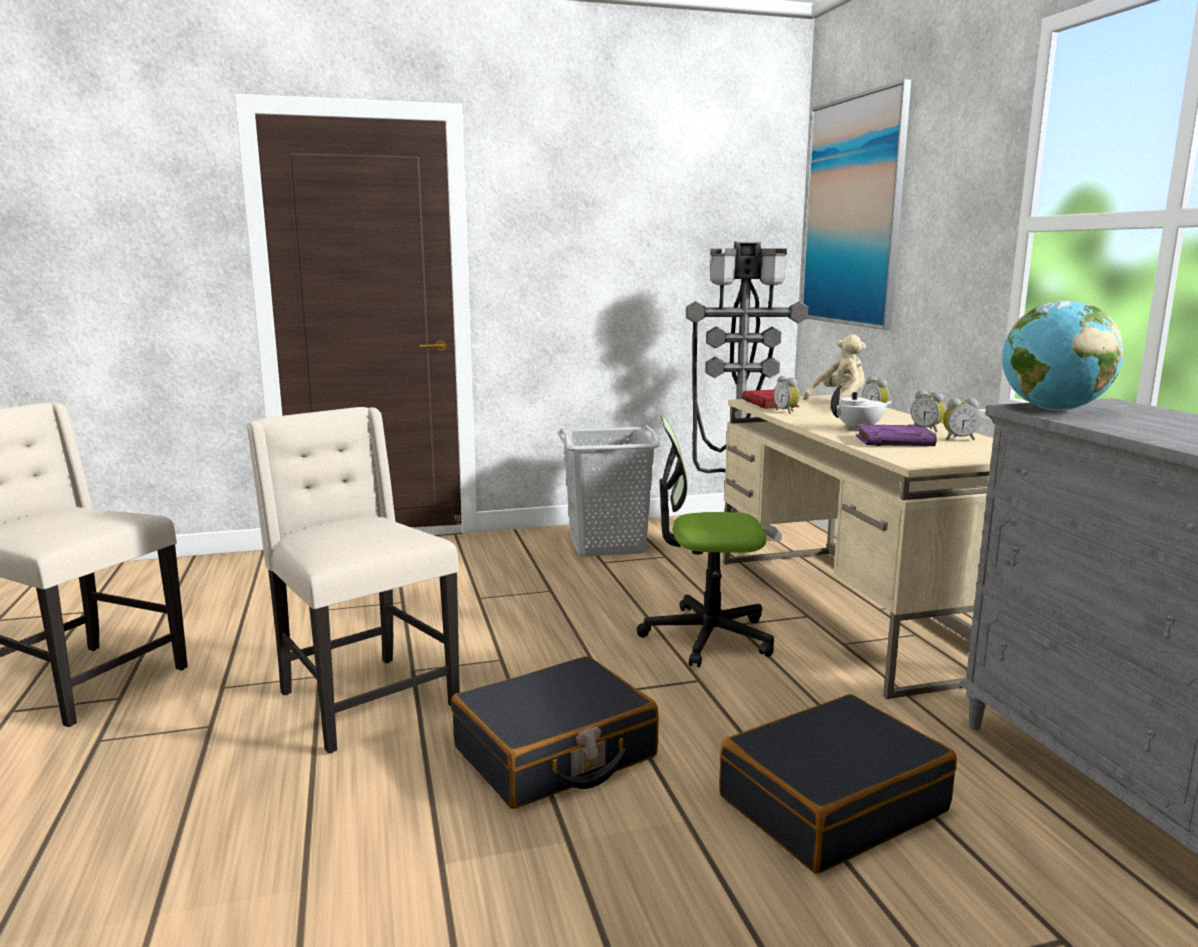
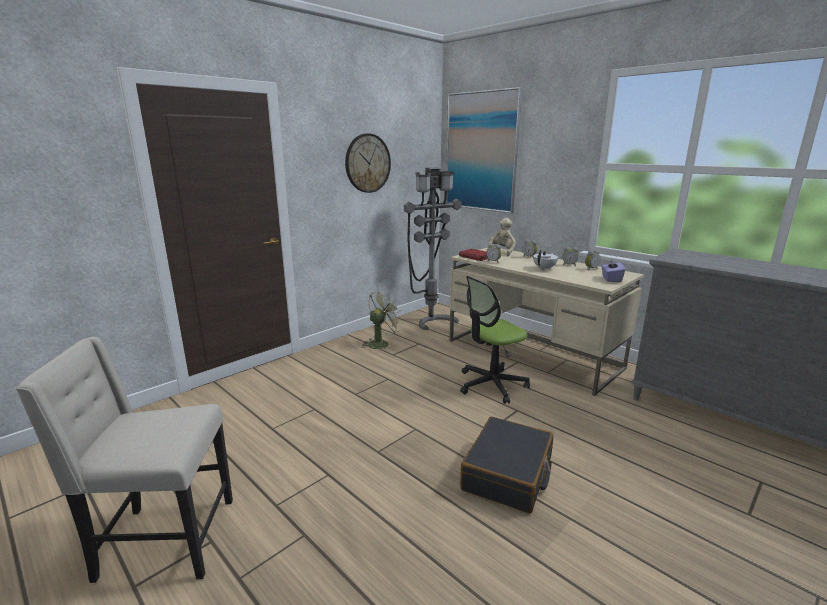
camera: 30 degrees left, 5 degrees up
beige chair [246,407,460,754] -> none
grey laundry basket [557,425,662,557] -> green fan [362,290,404,349]
black suitcase [719,694,957,874] -> none
purple book [856,424,937,447] -> none
globe [1002,301,1124,411] -> none
none -> wall clock [345,133,391,193]
none -> purple tissue box [601,259,625,282]

